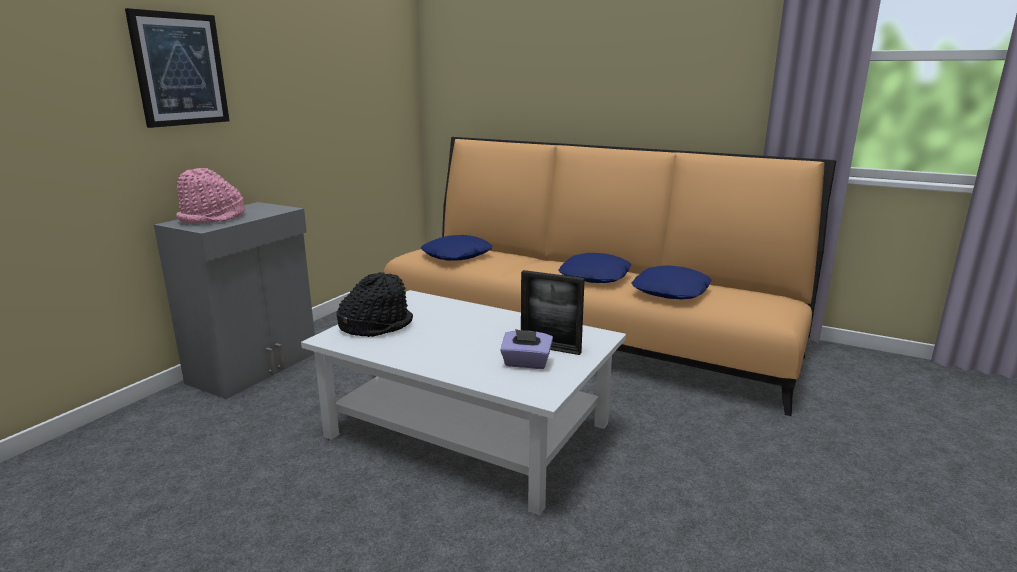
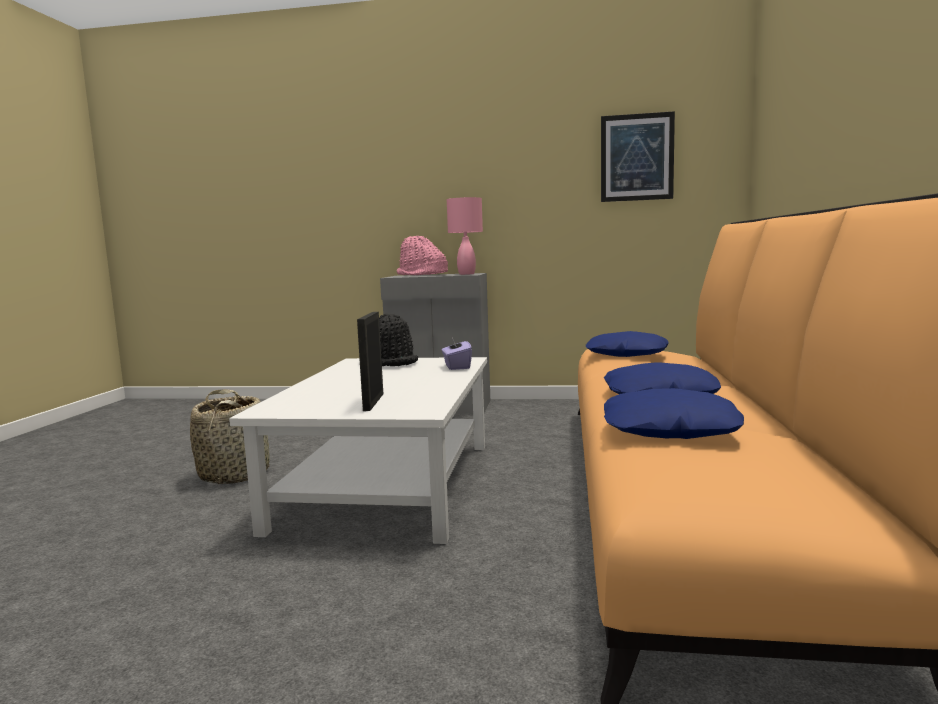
camera: 70 degrees right, 10 degrees down
picture [125,8,229,128] -> picture moved to [601,111,675,202]
purple tissue box [500,329,553,369] -> purple tissue box moved to [442,337,472,370]
none -> basket [190,389,270,484]
none -> pink table lamp [447,197,483,275]

